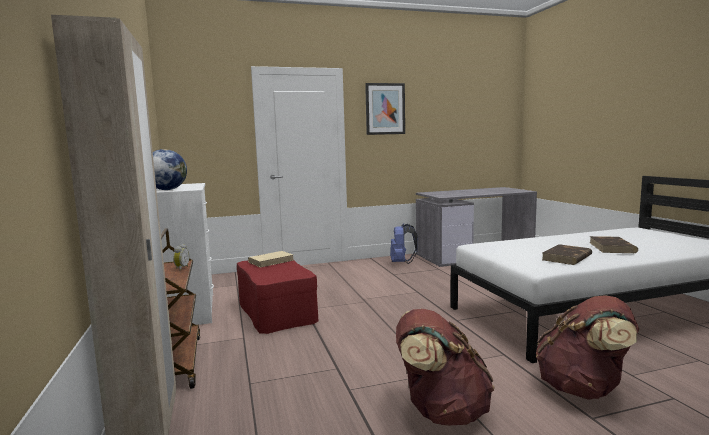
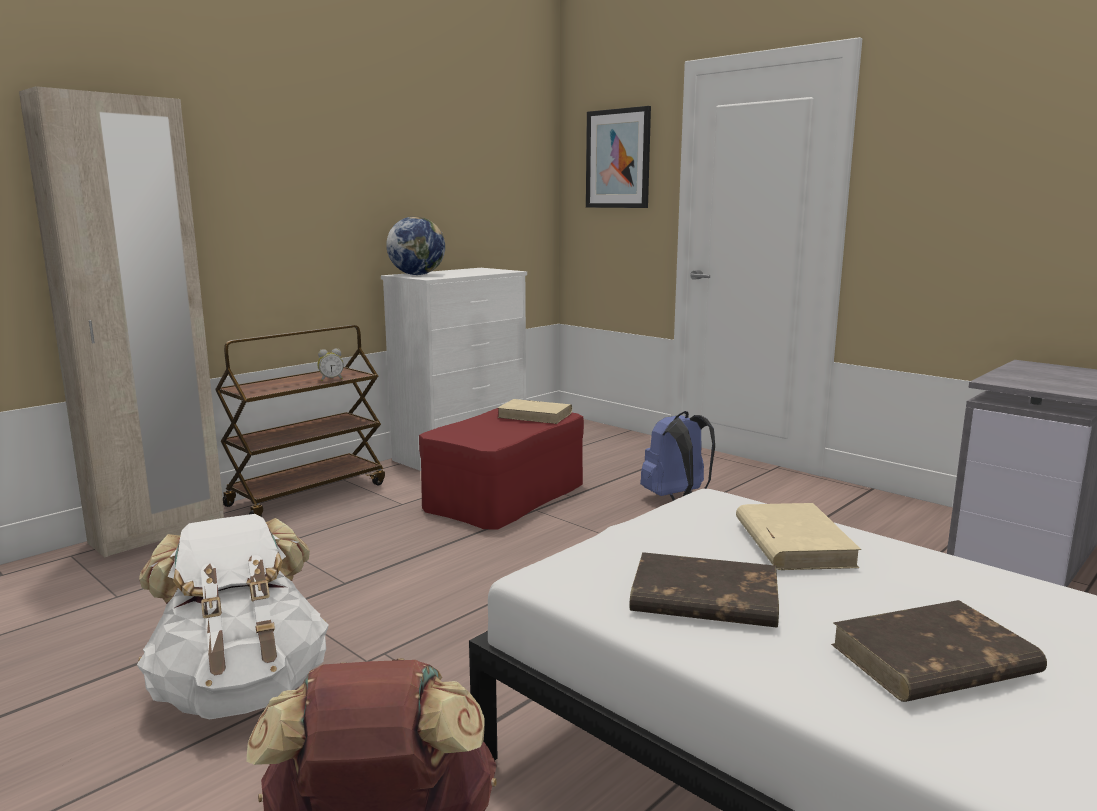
camera: 60 degrees right, 5 degrees up
picture [365,83,405,135] -> picture moved to [586,106,651,208]
blue backpack [390,224,418,264] -> blue backpack moved to [640,411,715,501]
brown backpack [396,309,495,426] -> white backpack [137,514,329,719]
none -> beige book [736,503,861,570]

